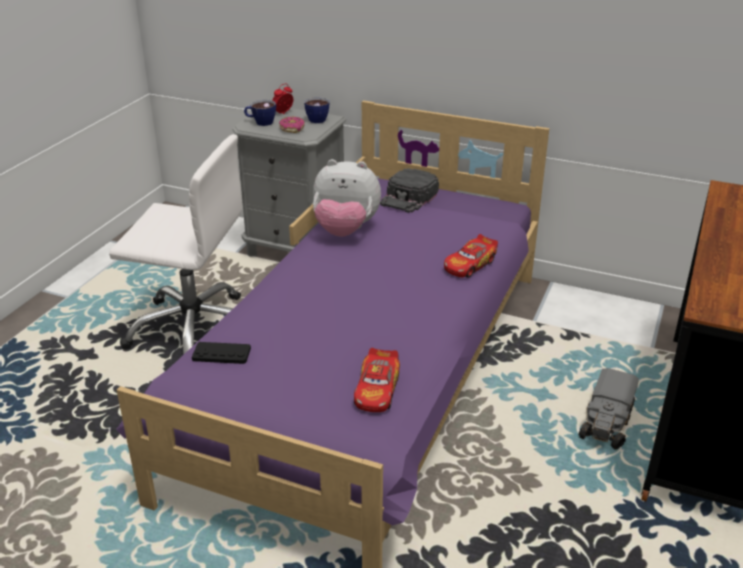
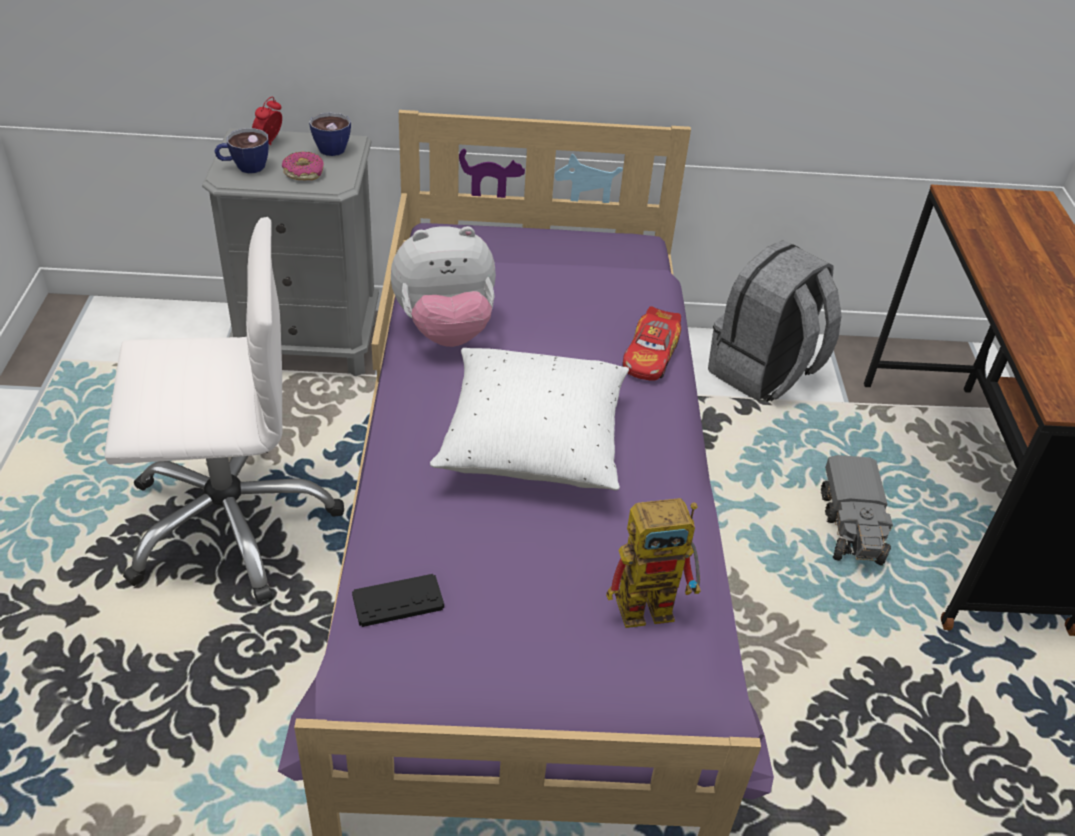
camera: 25 degrees left, 10 degrees up
toy car [354,348,400,412] -> toy robot [606,498,701,628]
black cap [380,168,439,213] -> none
none -> white pillow [430,348,629,491]
none -> grey backpack [708,240,842,402]

